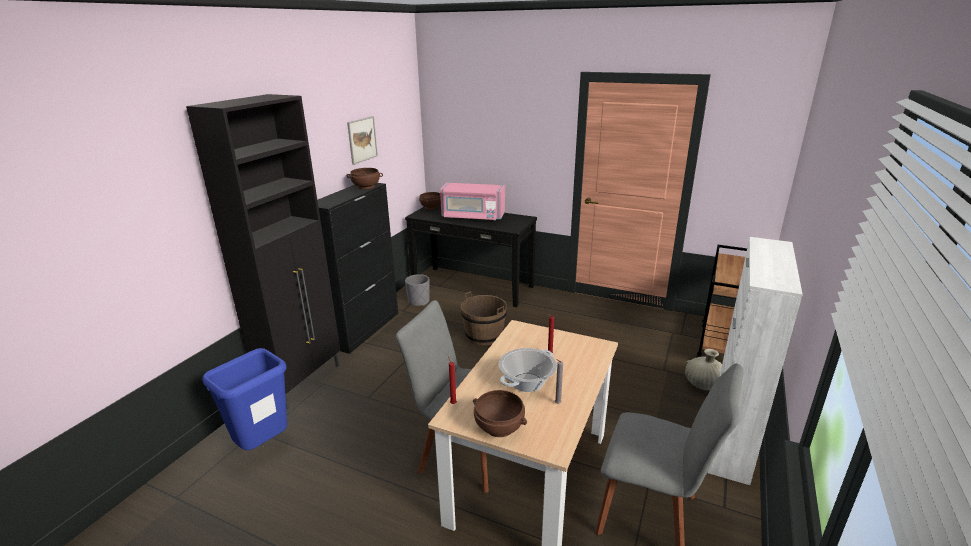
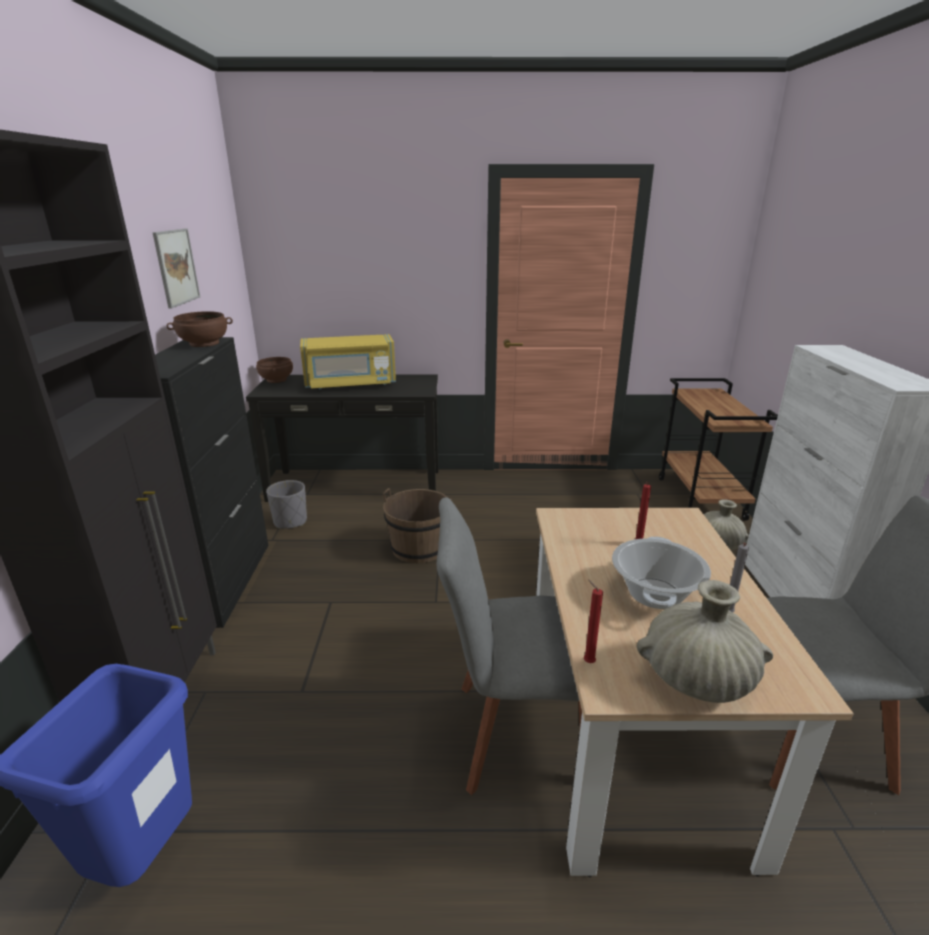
camera: 25 degrees left, 0 degrees up
pink microwave [440,183,505,221] -> yellow microwave [300,334,396,390]
brown bowl [473,390,527,437] -> beige vase [637,580,773,703]

